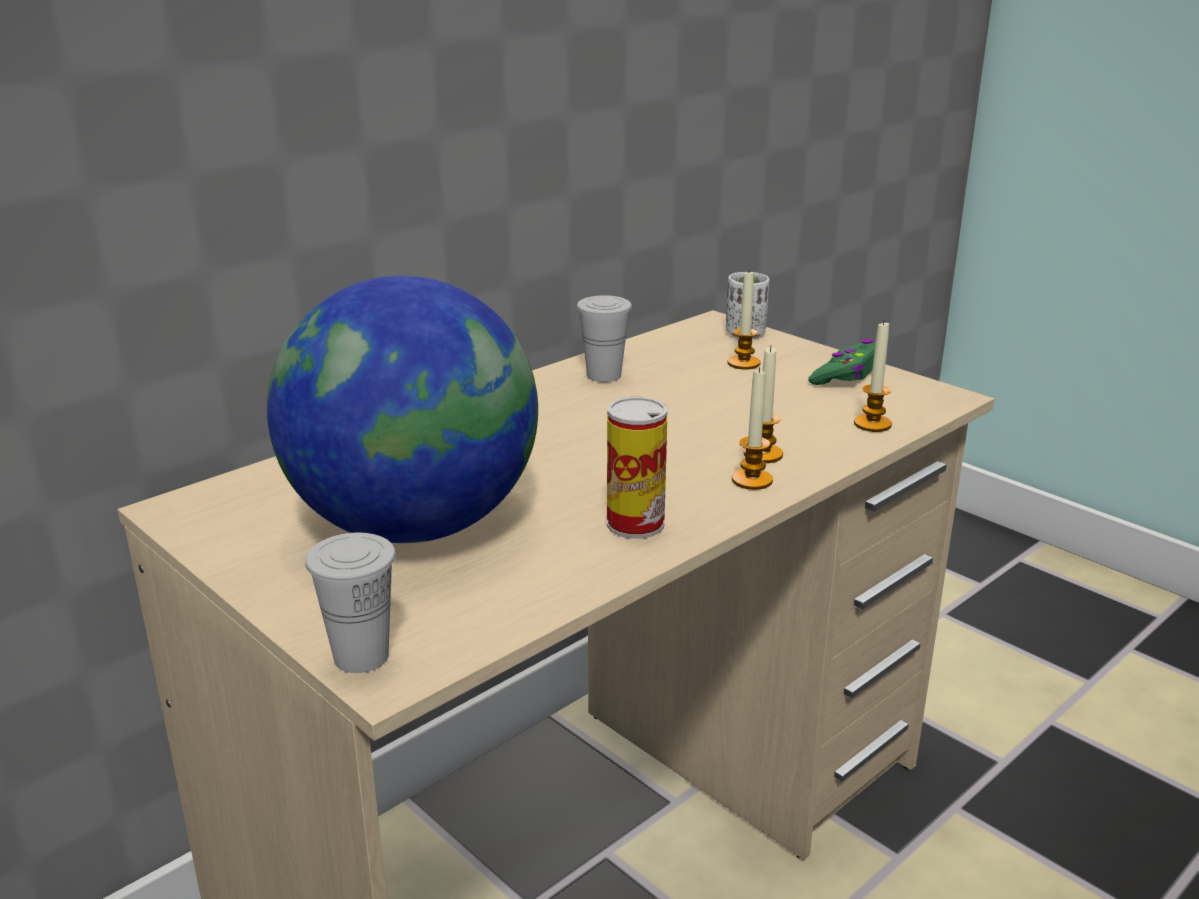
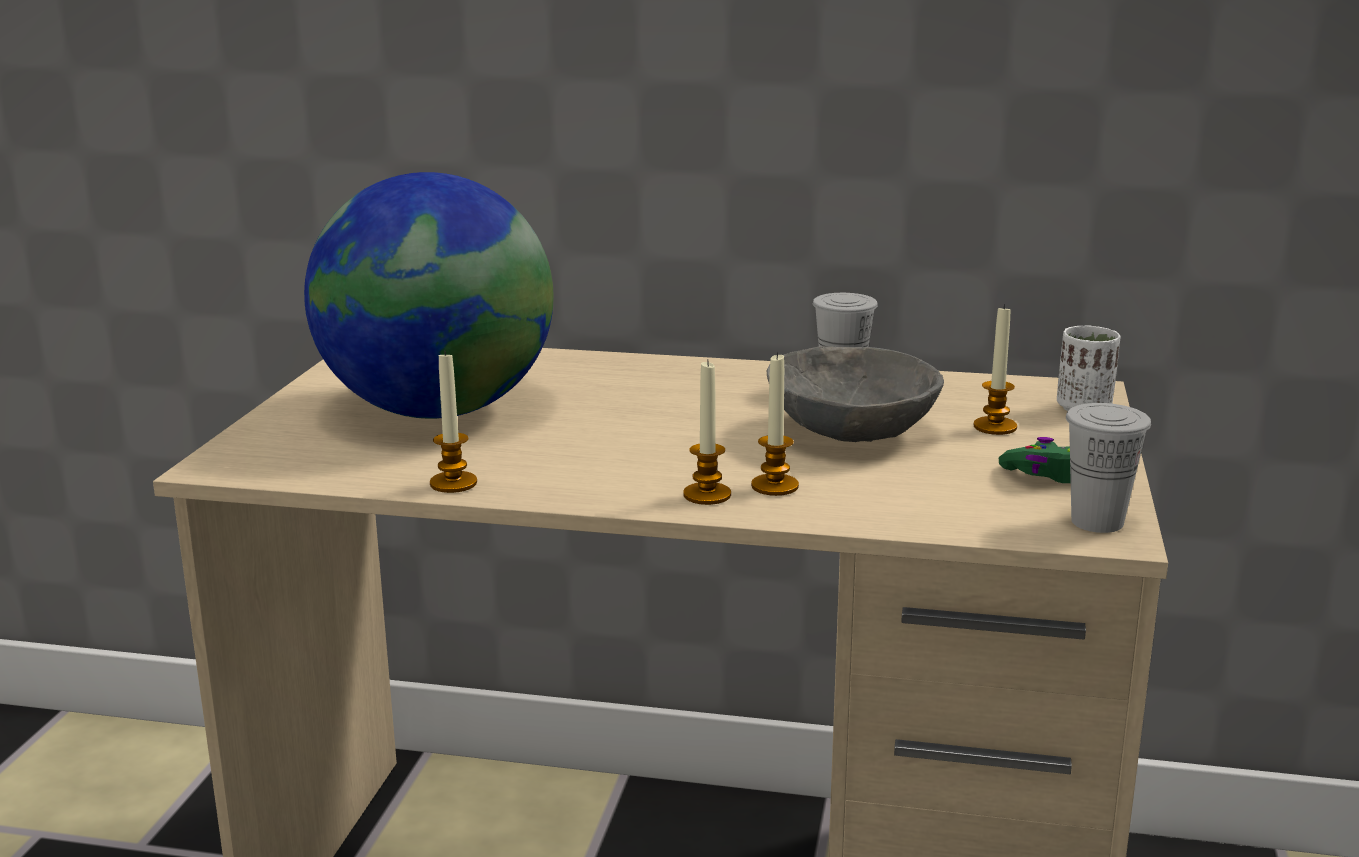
camera: 55 degrees right, 5 degrees down
white cup [305,533,396,673] -> white cup moved to [1066,403,1151,533]
can [607,397,668,539] -> none
candle [854,322,892,432] -> candle moved to [430,351,477,493]
none -> grey bowl [767,346,944,442]

